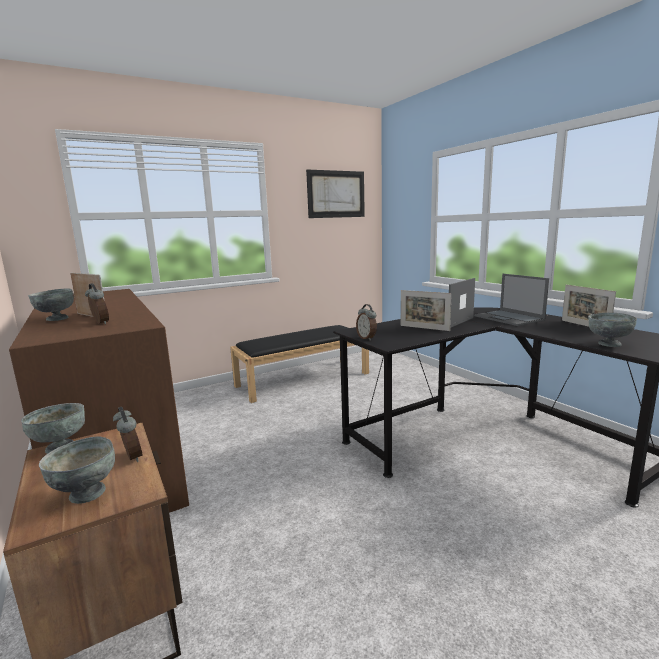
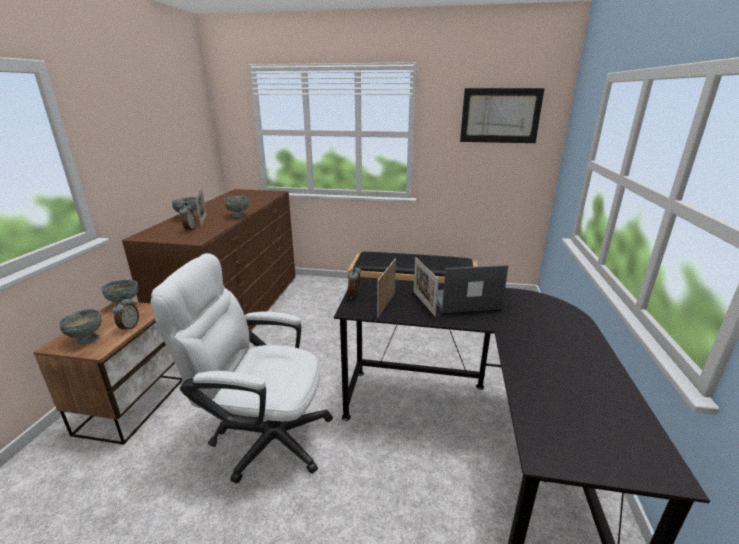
camera: 40 degrees right, 10 degrees up
laptop [474,274,549,326] -> none
picture frame [562,285,616,327] -> picture frame moved to [377,258,396,318]
grey bowl [588,313,637,347] -> grey bowl moved to [224,196,249,218]
none -> white office chair [151,253,333,484]

